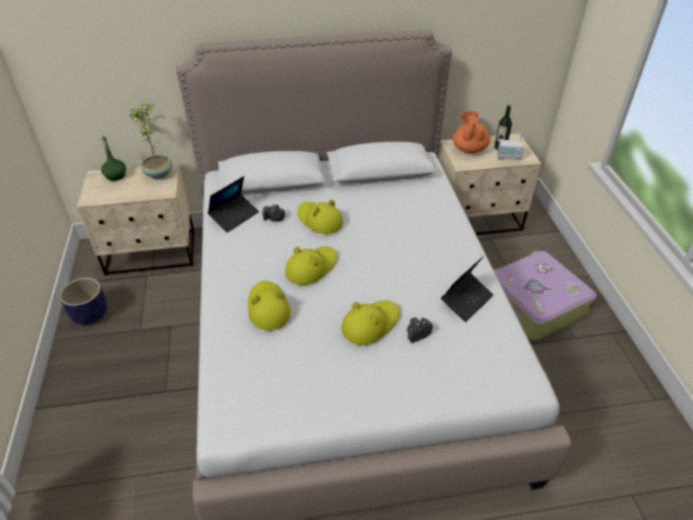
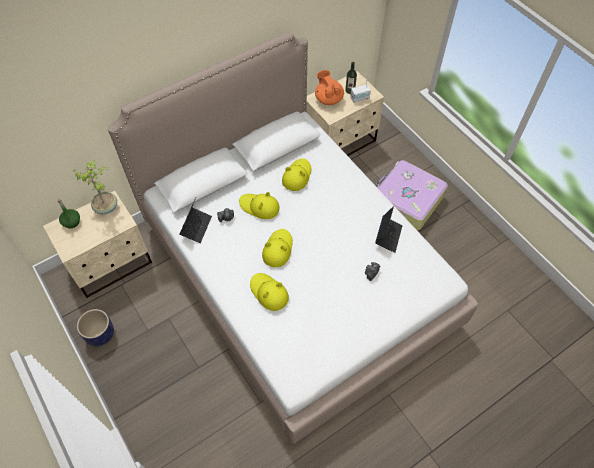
camera: 25 degrees left, 15 degrees up
yellow hat [341,300,400,345] -> yellow hat moved to [282,158,311,191]

